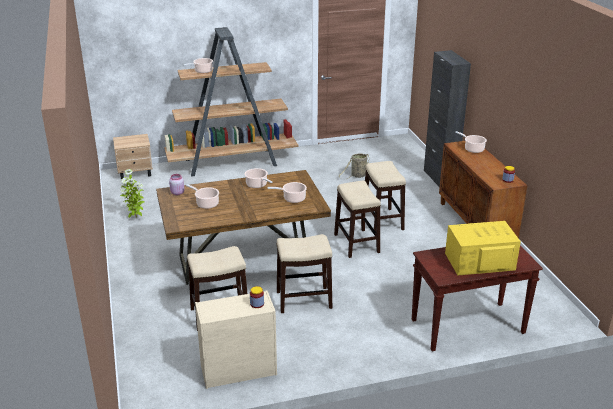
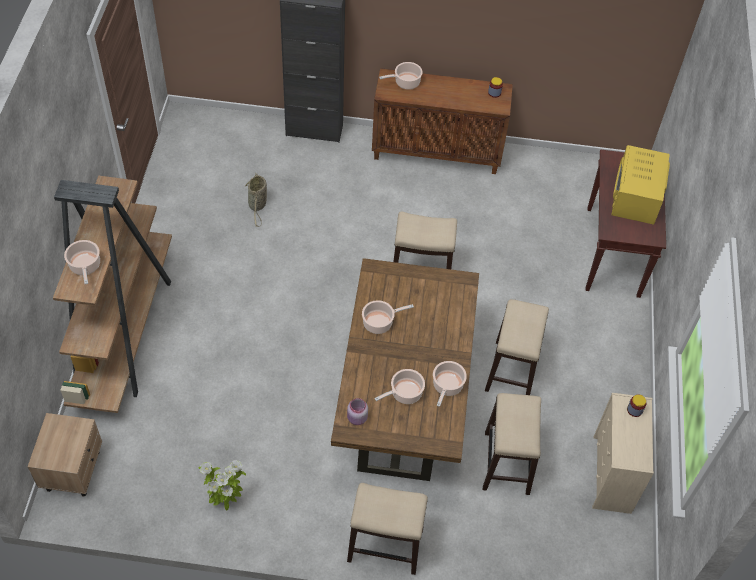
camera: 70 degrees left, 25 degrees up
cooking pot [268,182,307,203] -> cooking pot moved to [433,361,467,407]
stool [365,161,406,232] -> stool moved to [347,483,428,575]

